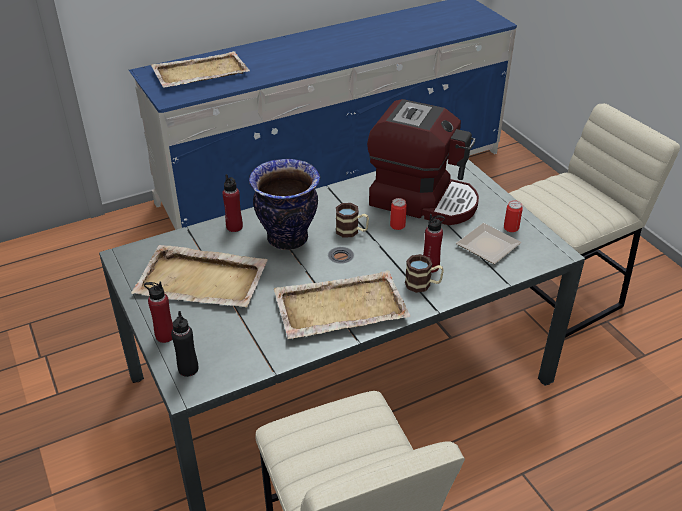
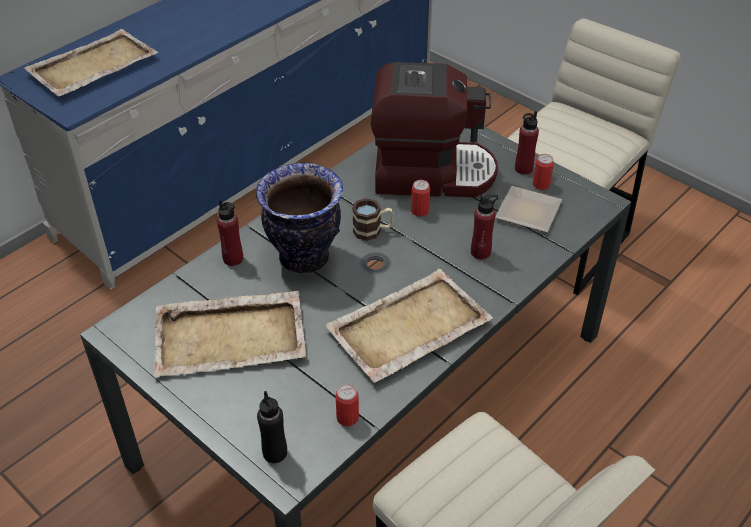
camera: 20 degrees left, 5 degrees up
red bottle [144,282,173,343] -> red bottle moved to [515,111,539,175]
mug [405,254,444,293] -> none
none -> can [336,384,359,426]

